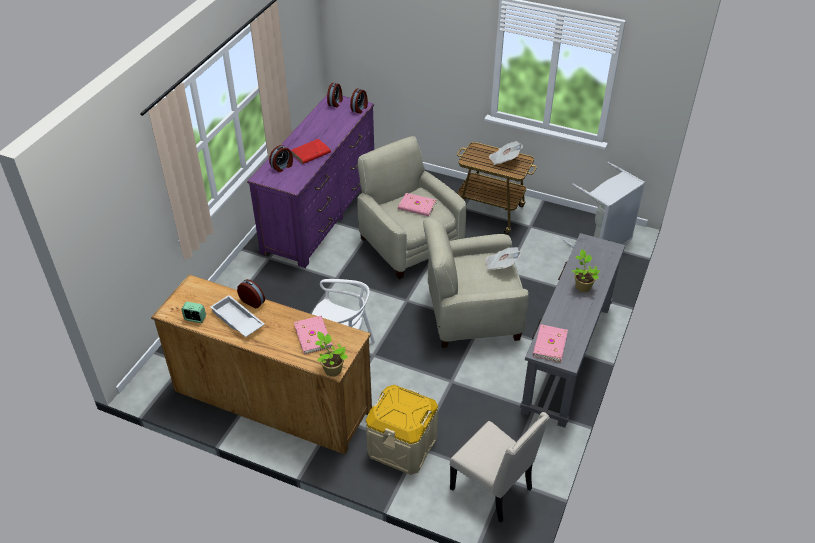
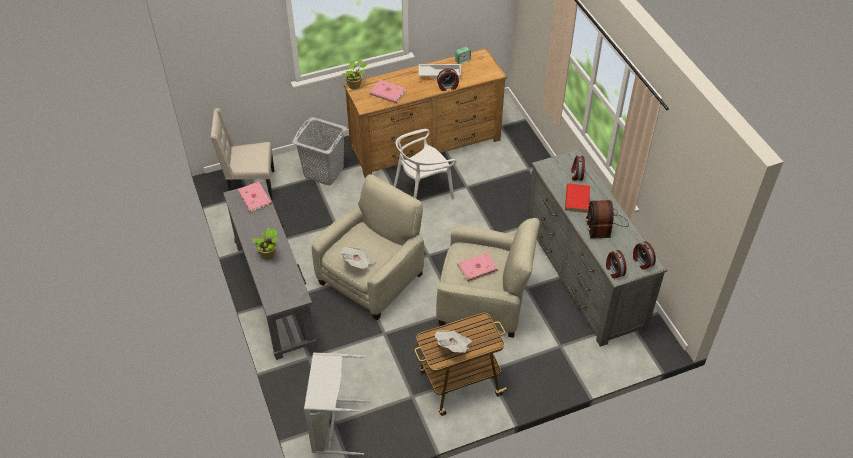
camera: 135 degrees right, 5 degrees up
purple dresser [247,95,374,268] -> grey dresser [527,149,667,347]
beige storage box [366,385,438,475] -> grey laundry basket [292,117,347,185]
none -> radio [586,200,629,239]

